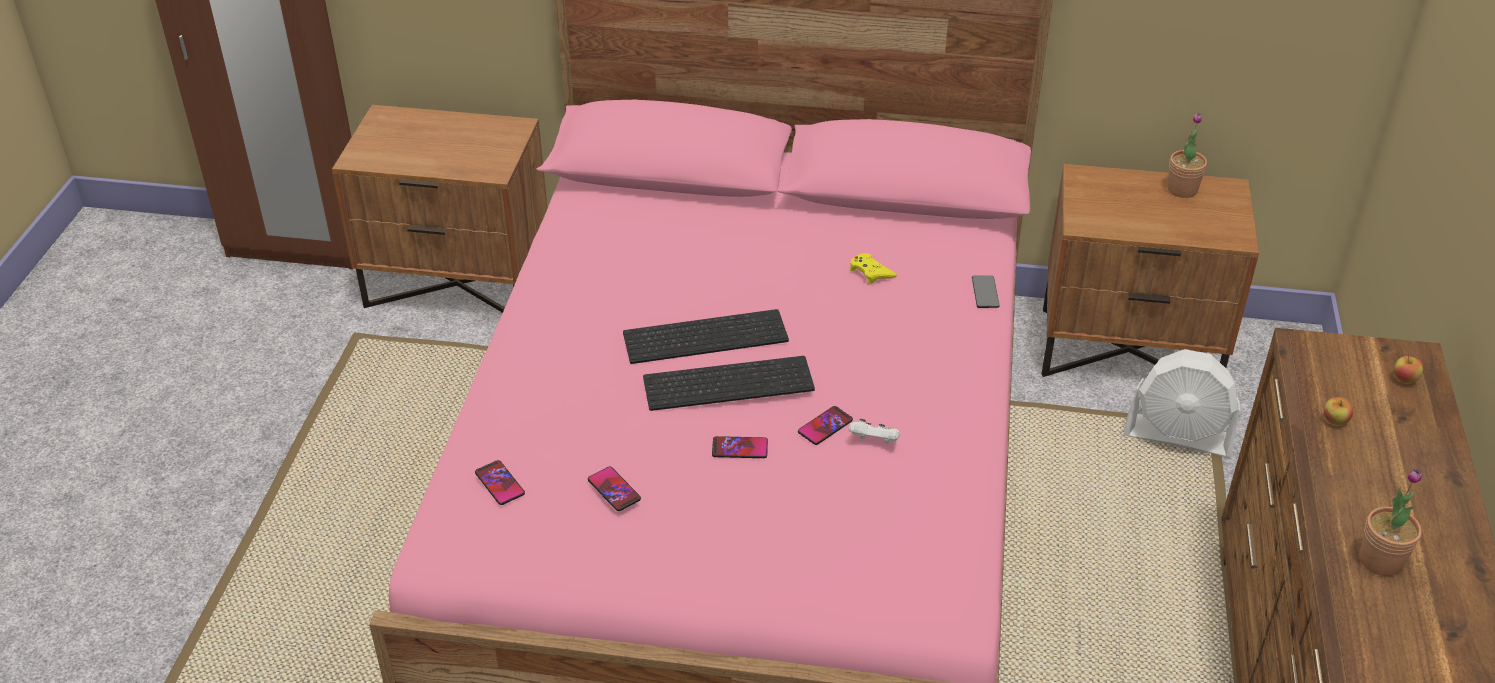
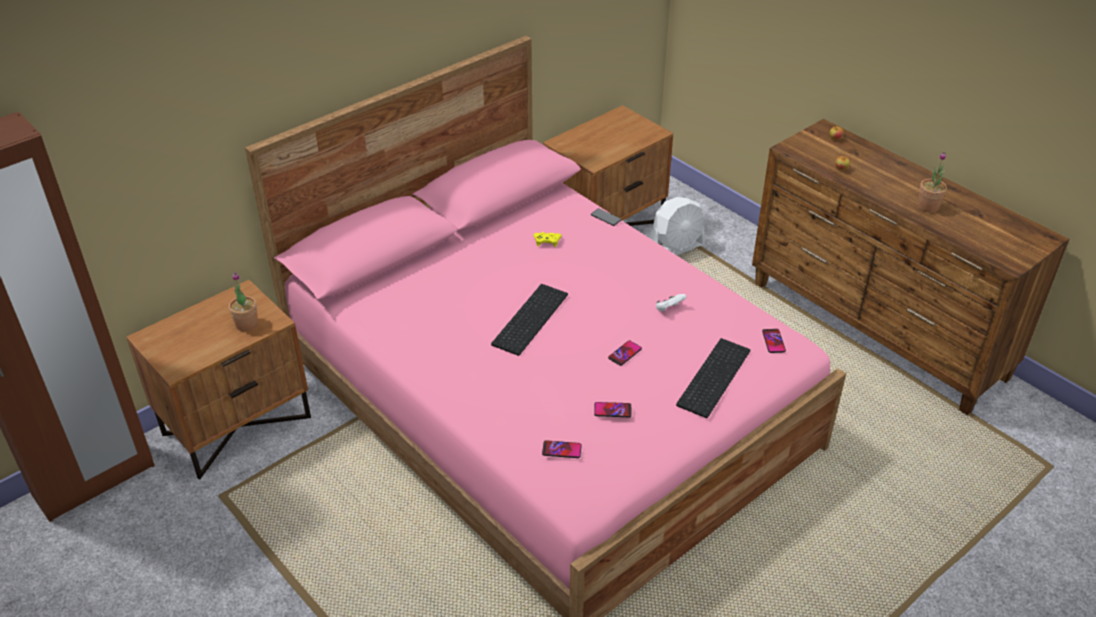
camera: 50 degrees left, 0 degrees up
keyboard [643,356,815,411] -> keyboard moved to [676,338,750,418]
phone [798,406,853,445] -> phone moved to [762,329,786,353]
potted plant [1168,112,1207,198] -> potted plant moved to [229,272,258,332]

